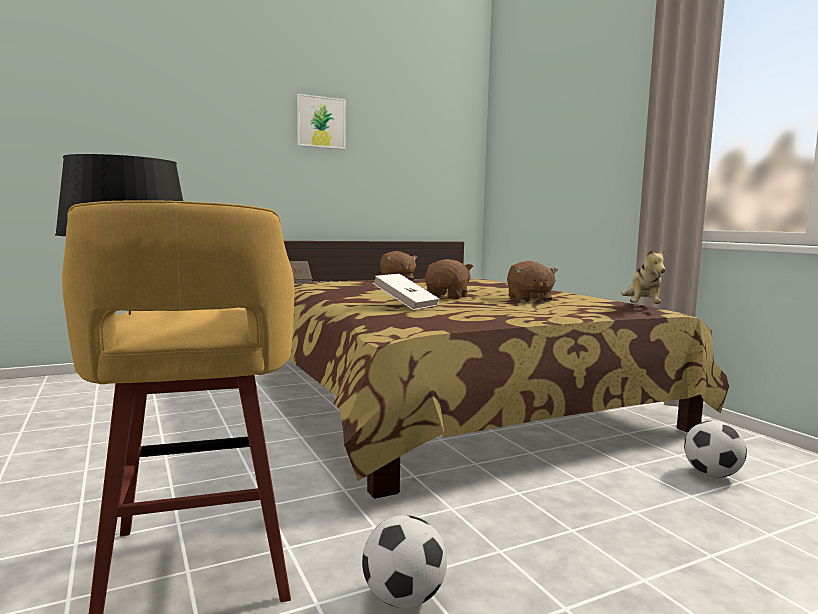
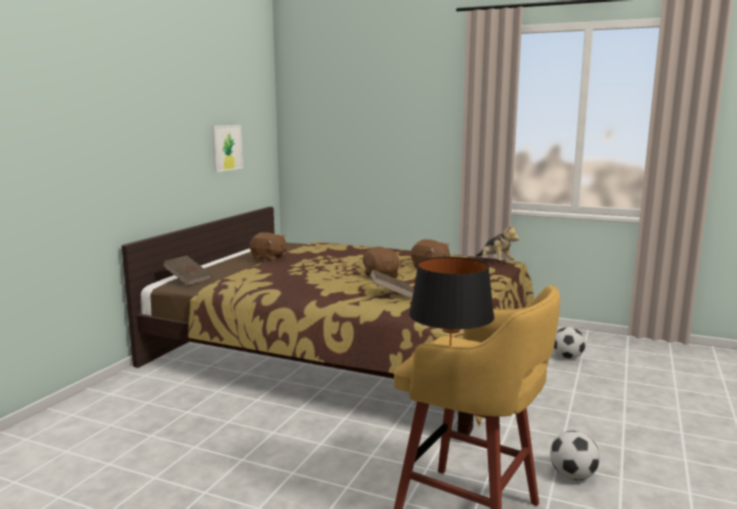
camera: 40 degrees left, 5 degrees up
picture [297,94,346,150] -> picture moved to [212,125,243,172]
white book [373,274,439,310] -> brown book [370,269,414,299]

